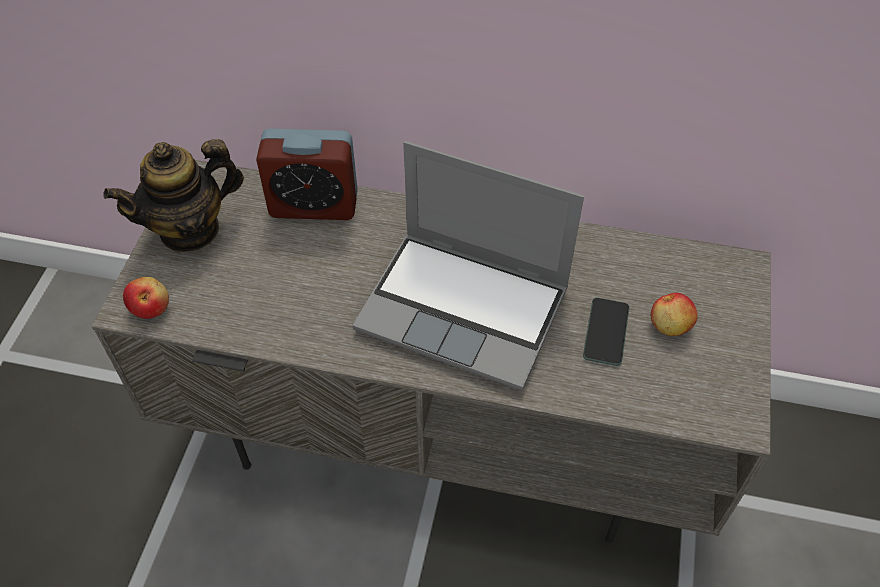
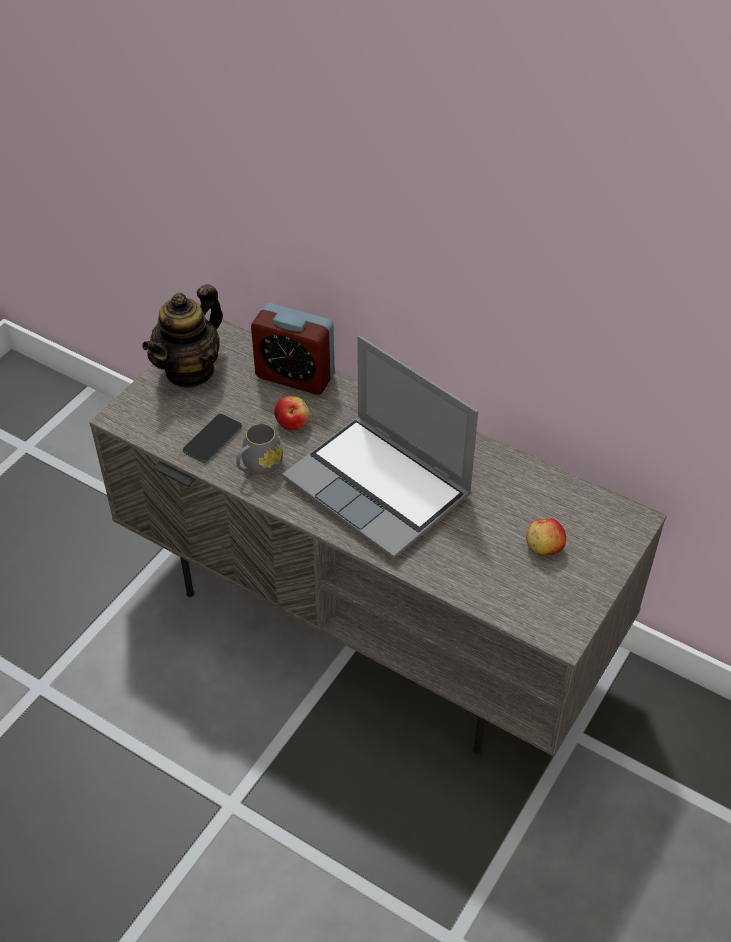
camera: 20 degrees right, 5 degrees down
teapot [103,139,244,253] -> teapot turned 45 degrees counterclockwise [142,284,223,388]
apple [123,277,169,319] -> apple moved to [274,396,310,430]
phone [583,298,629,366] -> phone moved to [182,414,242,463]
none -> grey mug [236,423,283,474]

